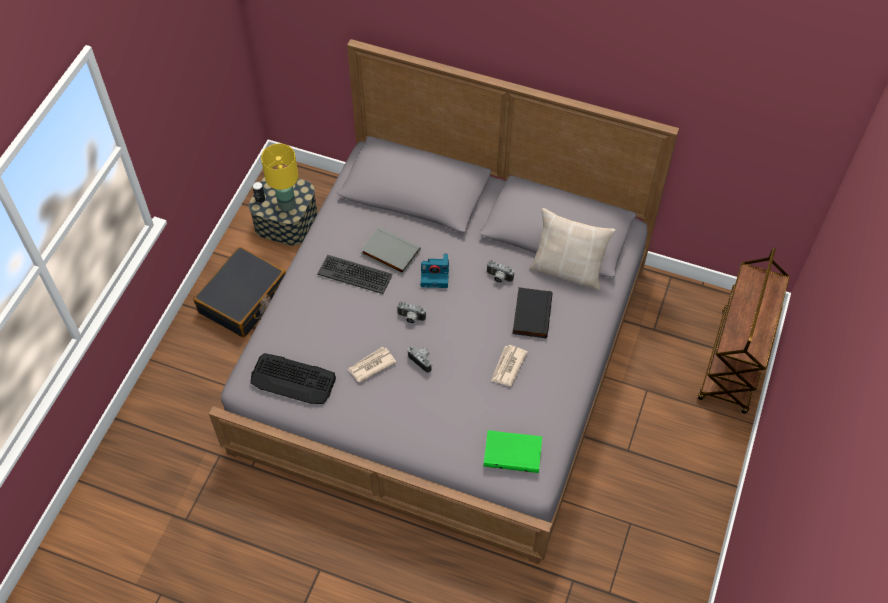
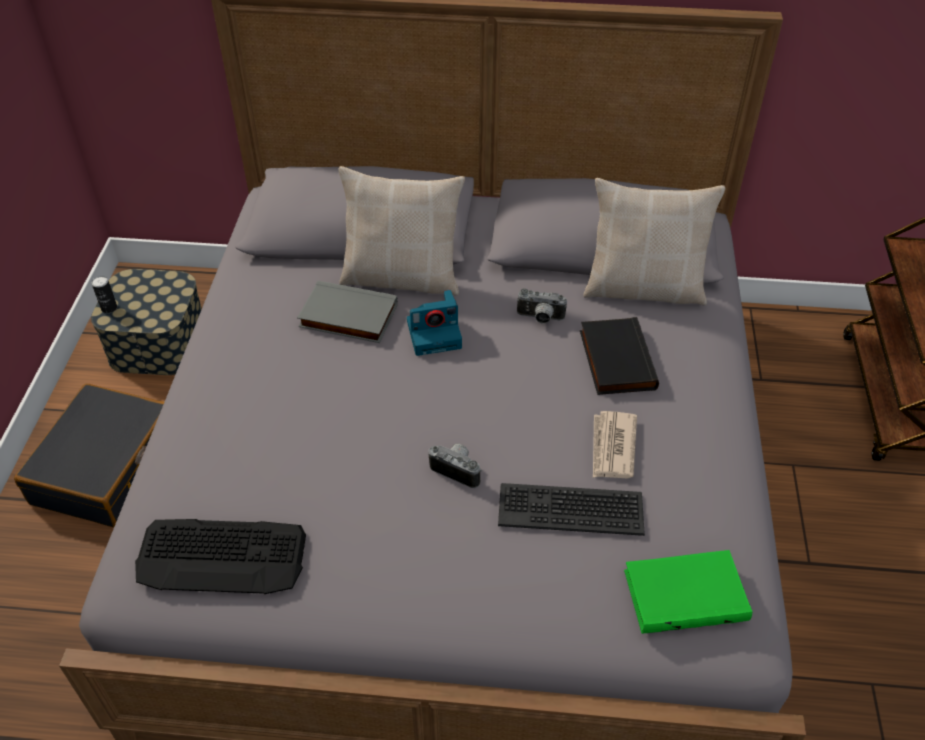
camera: 15 degrees left, 10 degrees down
yellow table lamp [261,144,298,212] -> none
keyboard [317,255,393,294] -> keyboard moved to [498,483,645,536]
newspaper [348,347,396,383] -> none
camera [396,301,426,324] -> none
none -> beige pillow [339,166,465,296]

